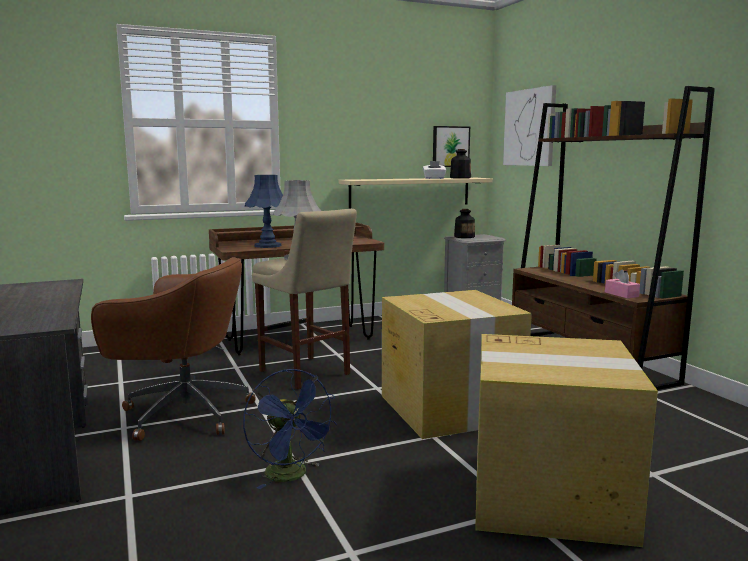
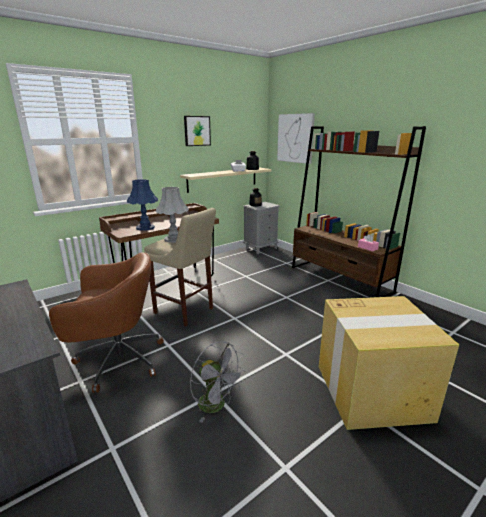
camera: 15 degrees left, 10 degrees up
blue fan [243,369,337,489] -> grey fan [190,341,245,423]
cardboard box [382,290,532,439] -> none
picture [433,126,470,167] -> picture moved to [184,116,211,146]

